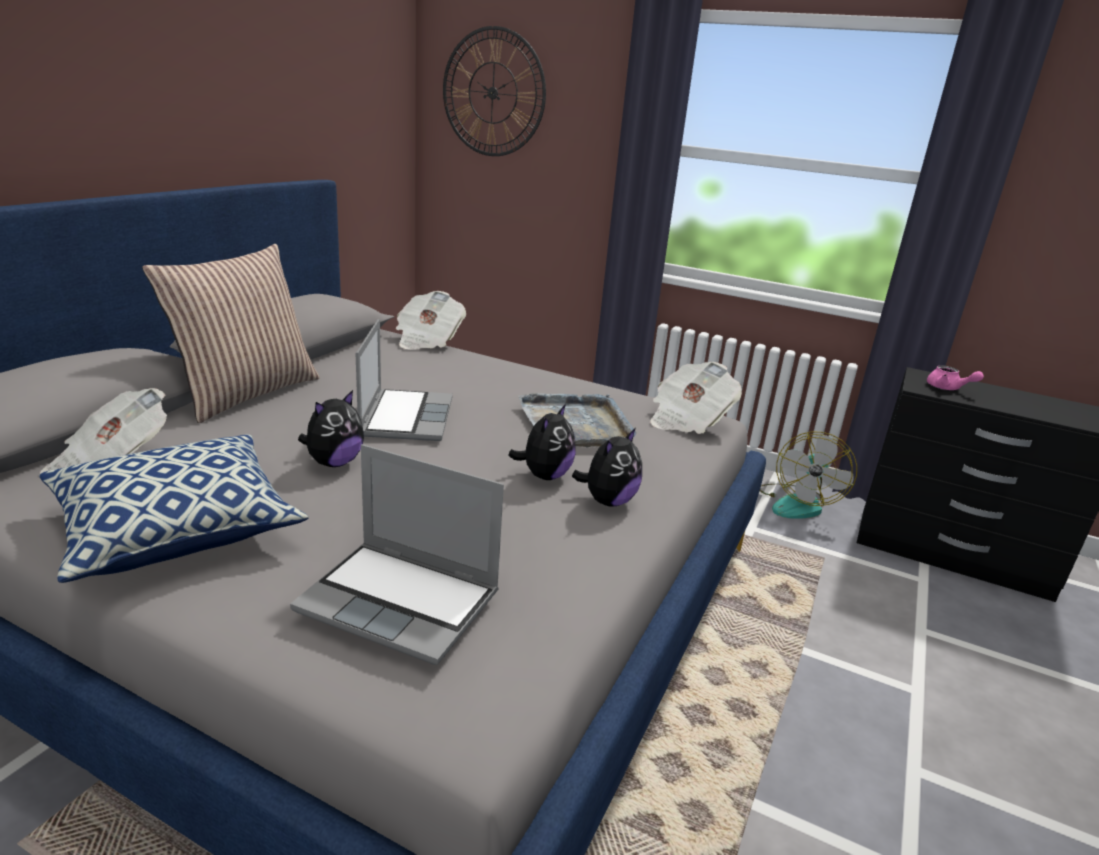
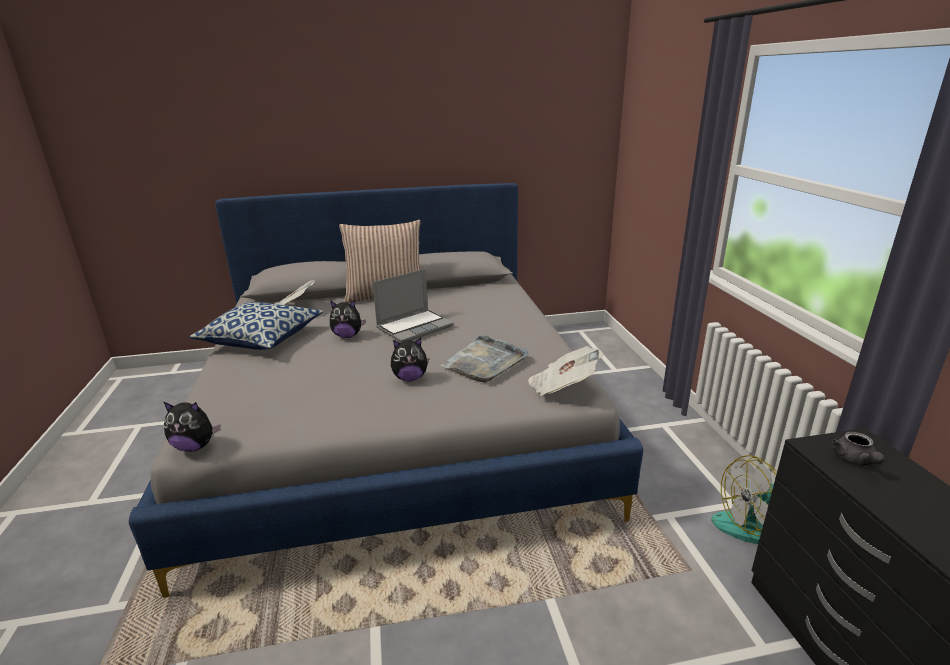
camera: 55 degrees right, 0 degrees up
laptop [290,444,504,665] -> none
newspaper [396,291,466,350] -> none
wall clock [443,26,546,156] -> none
plush toy [572,428,642,507] -> plush toy moved to [164,402,221,452]
pink teapot [927,365,984,390] -> grey teapot [832,432,885,466]

